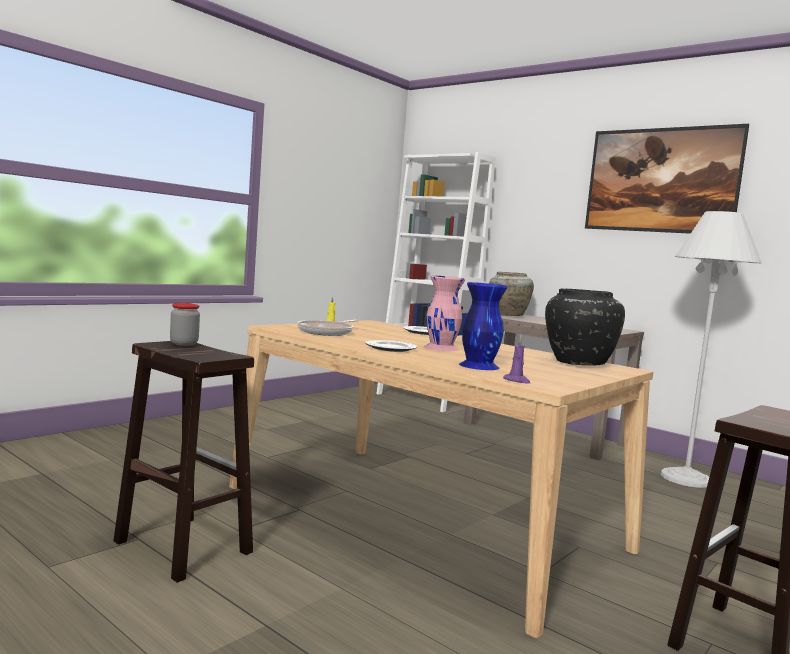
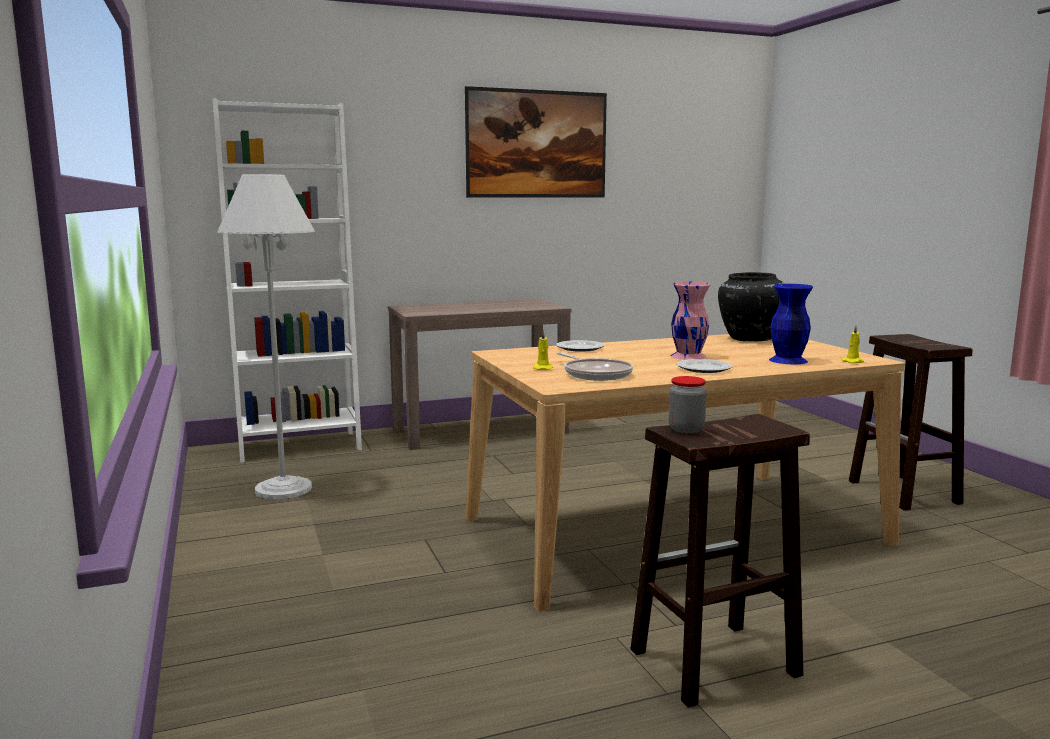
camera: 60 degrees left, 5 degrees up
beige vase [489,272,534,316] -> none
purple candle [503,337,530,383] -> yellow candle [841,326,864,363]
white floor lamp [661,211,762,488] -> white floor lamp moved to [217,174,315,499]

